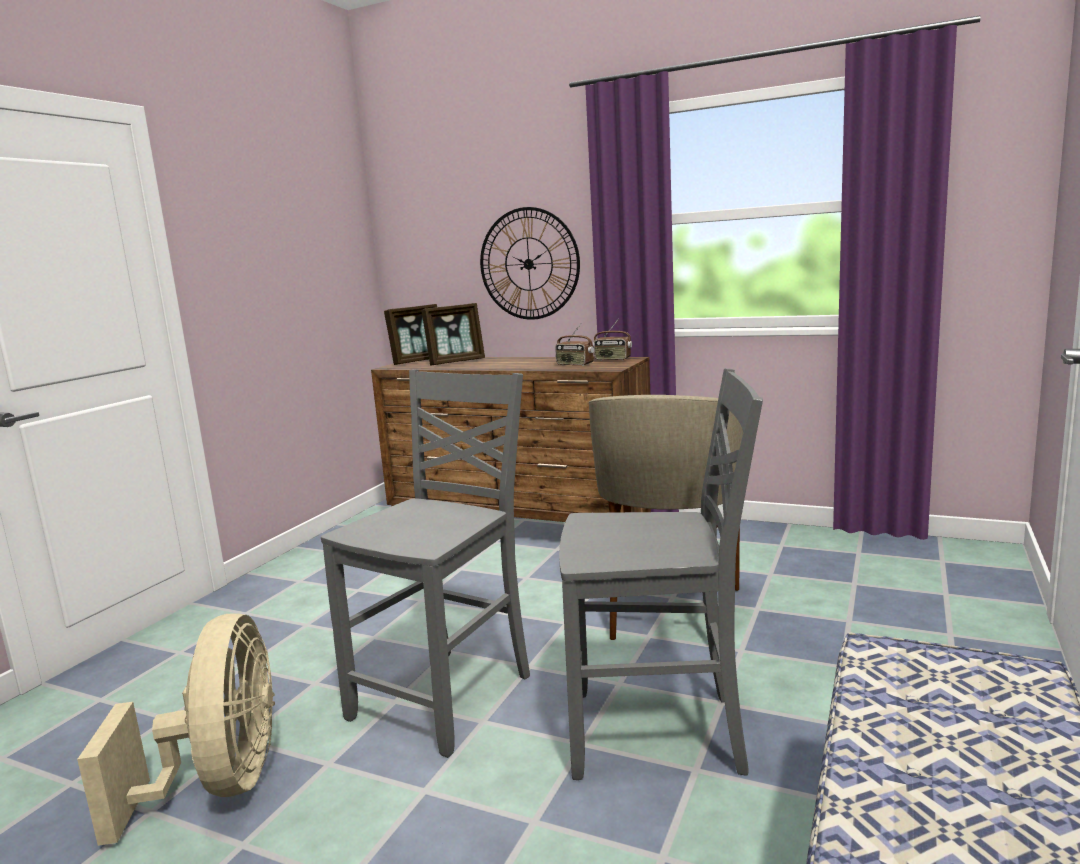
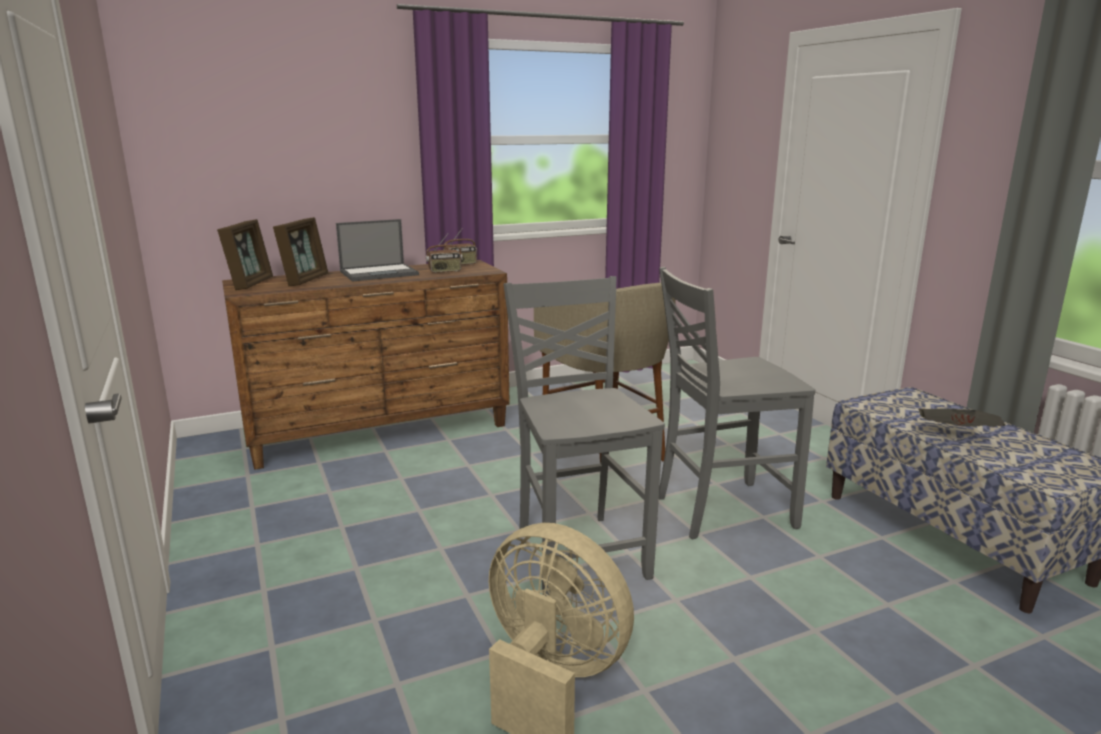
camera: 50 degrees left, 5 degrees up
wall clock [480,207,580,320] -> none
grey chair [559,368,763,780] -> grey chair turned 150 degrees counterclockwise [659,267,815,539]
none -> laptop [336,219,419,282]
none -> newspaper [919,409,1005,427]

